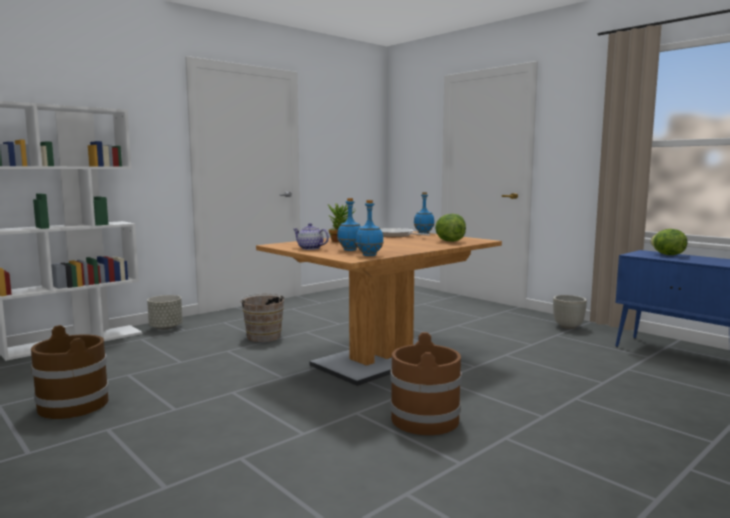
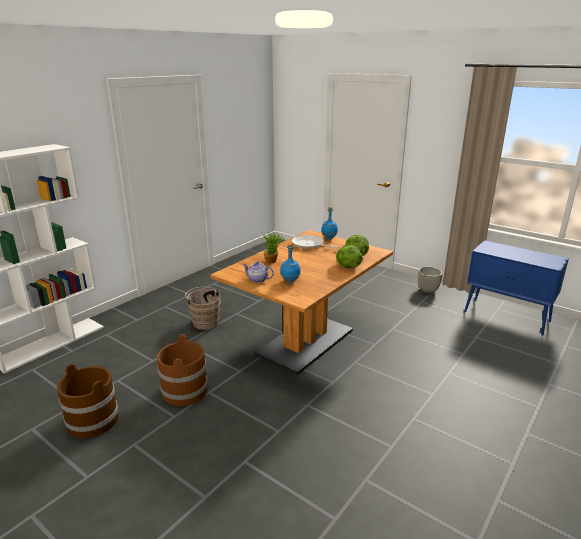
camera: 10 degrees left, 15 degrees up
grey planter [147,295,183,330] -> none
blue bottle [356,200,384,256] -> none
brown bucket [390,332,462,435] -> brown bucket moved to [157,334,208,406]
lettuce [650,229,688,255] -> lettuce moved to [336,245,362,268]

